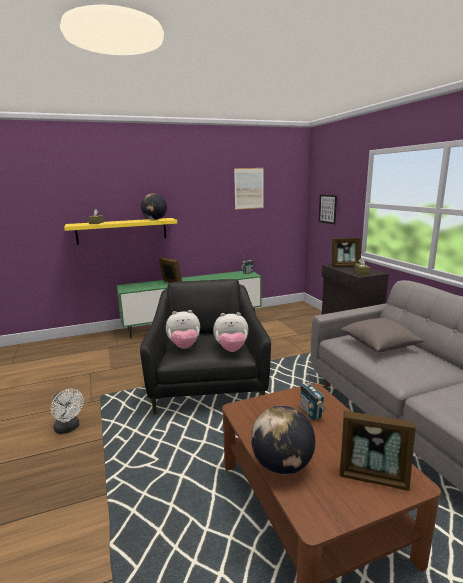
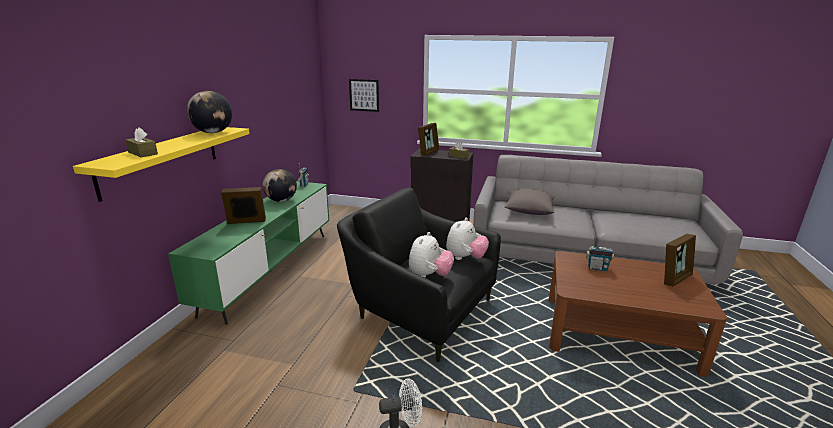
camera: 55 degrees left, 5 degrees up
picture [234,168,264,210] -> none
globe [251,406,315,475] -> globe moved to [263,169,297,202]

